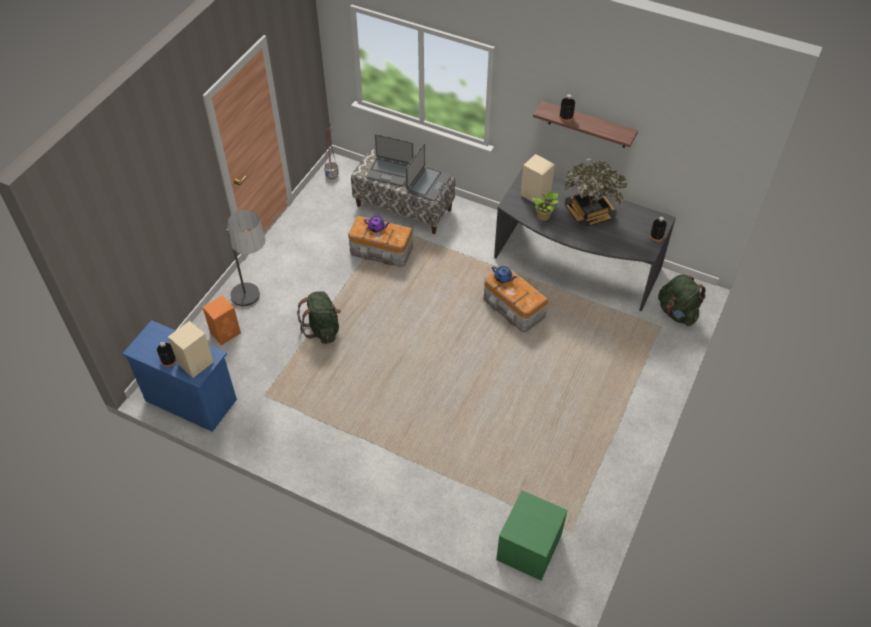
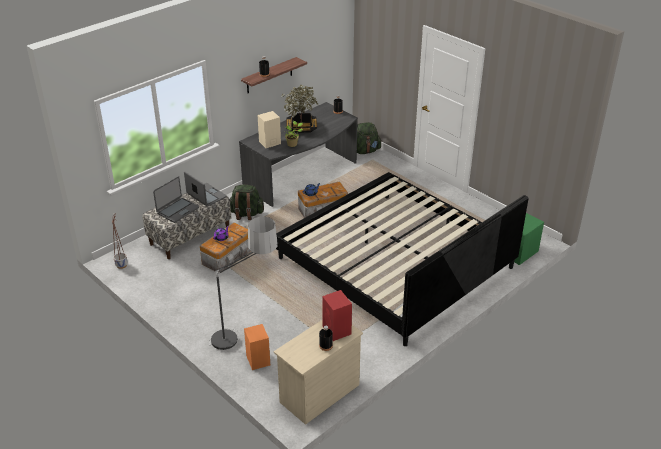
camera: 70 degrees left, 15 degrees down
blue dresser [122,320,237,432] -> beige dresser [274,320,363,425]
beige speaker [168,321,214,378] -> red speaker [322,290,352,341]
green backpack [297,291,341,344] -> green backpack moved to [230,185,264,220]
none -> bed [276,172,529,346]

